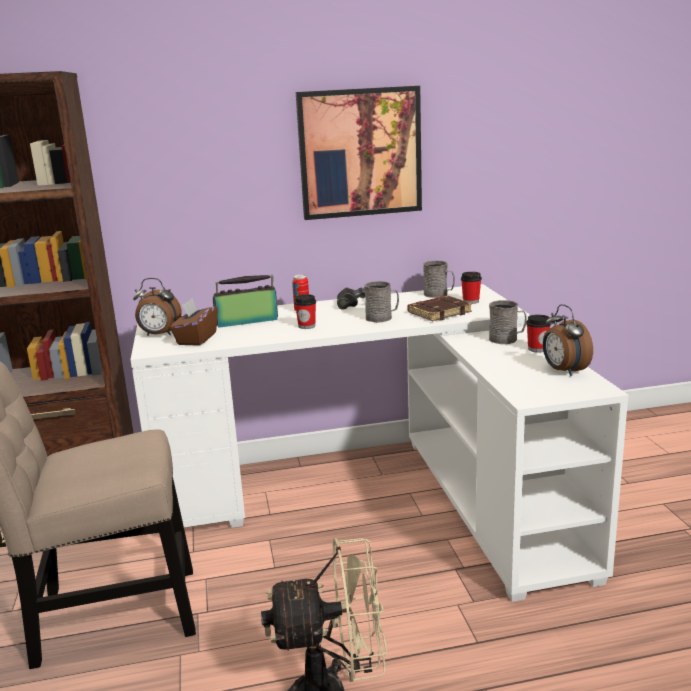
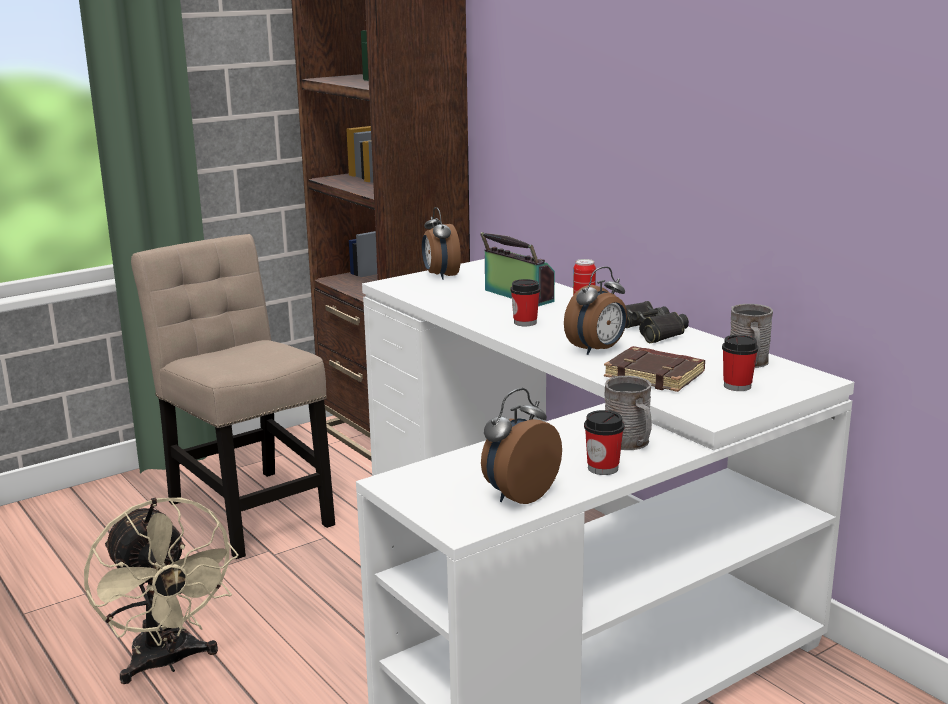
camera: 65 degrees right, 0 degrees up
brown tissue box [170,298,218,346] -> none
picture [296,86,422,220] -> none
grey mug [364,281,399,323] -> alarm clock [564,267,627,355]

